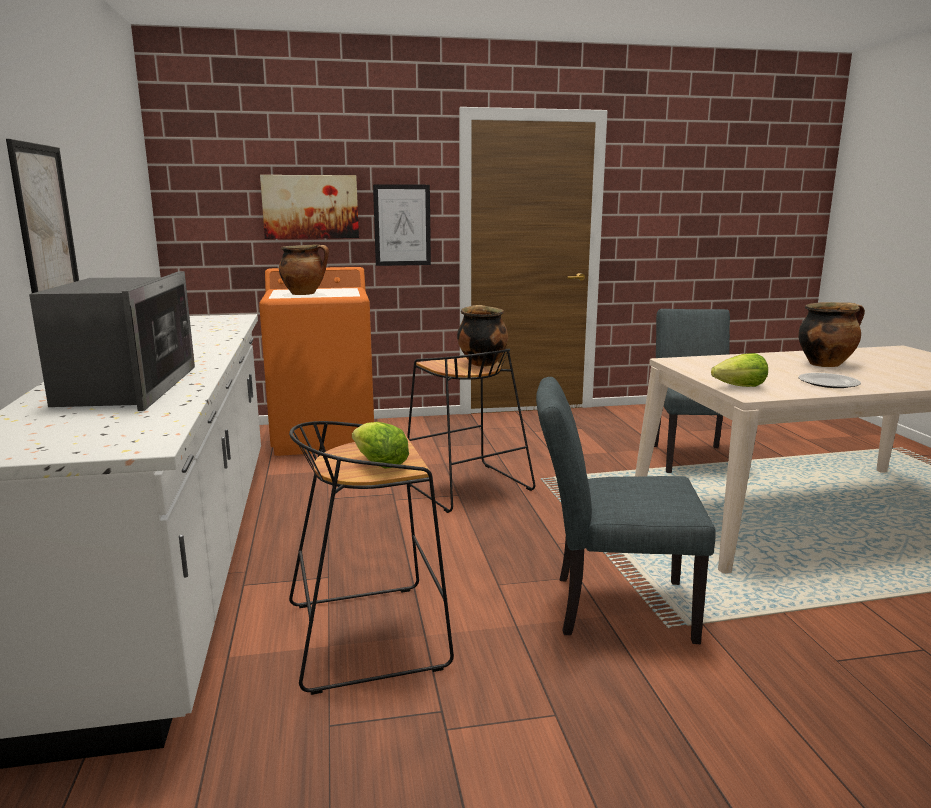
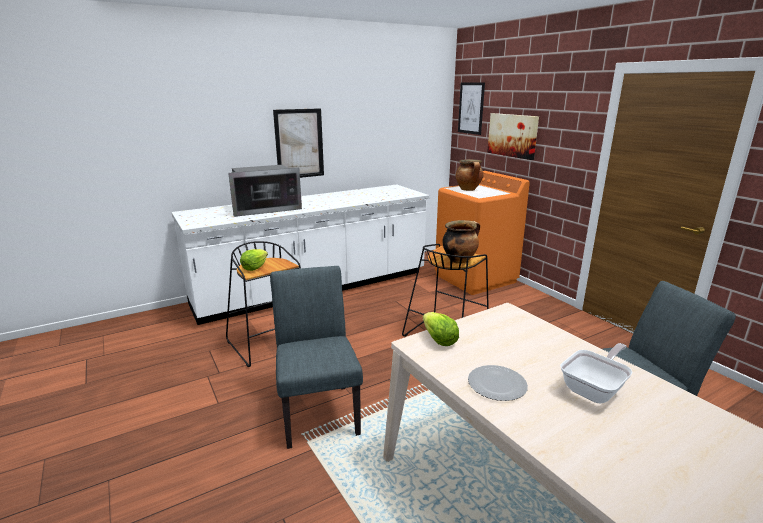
camera: 70 degrees right, 5 degrees up
picture [373,184,431,266] -> picture moved to [458,82,485,135]
cooking pot [799,302,865,367] -> frying pan [560,343,633,403]

